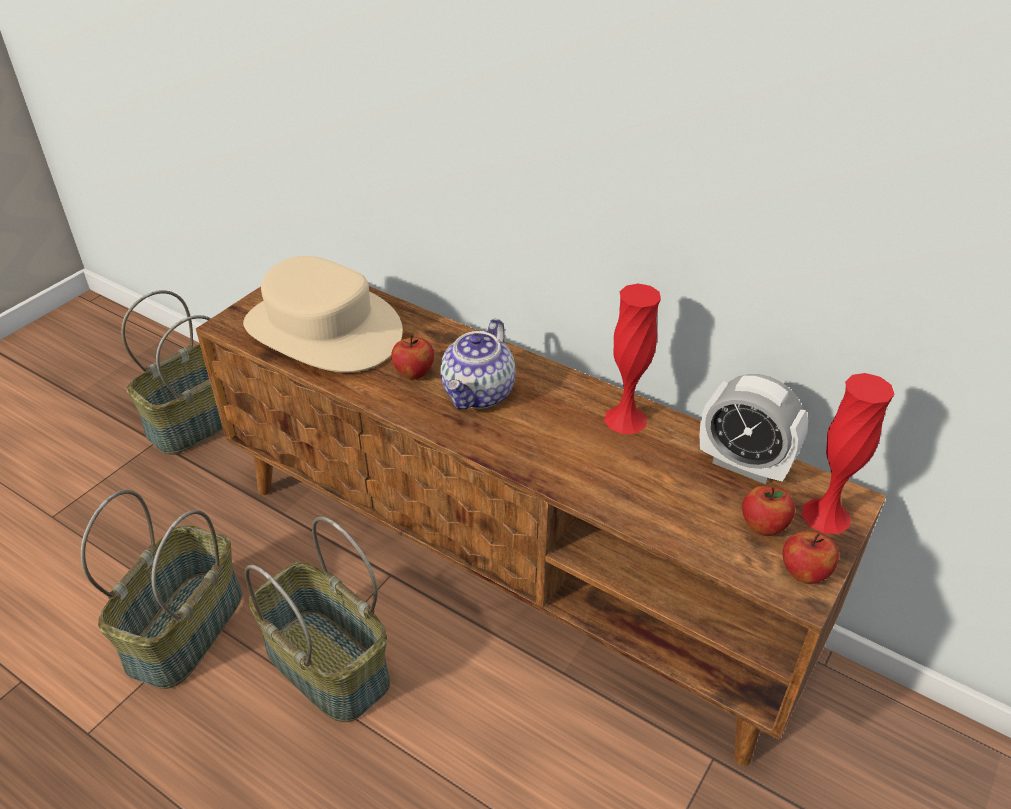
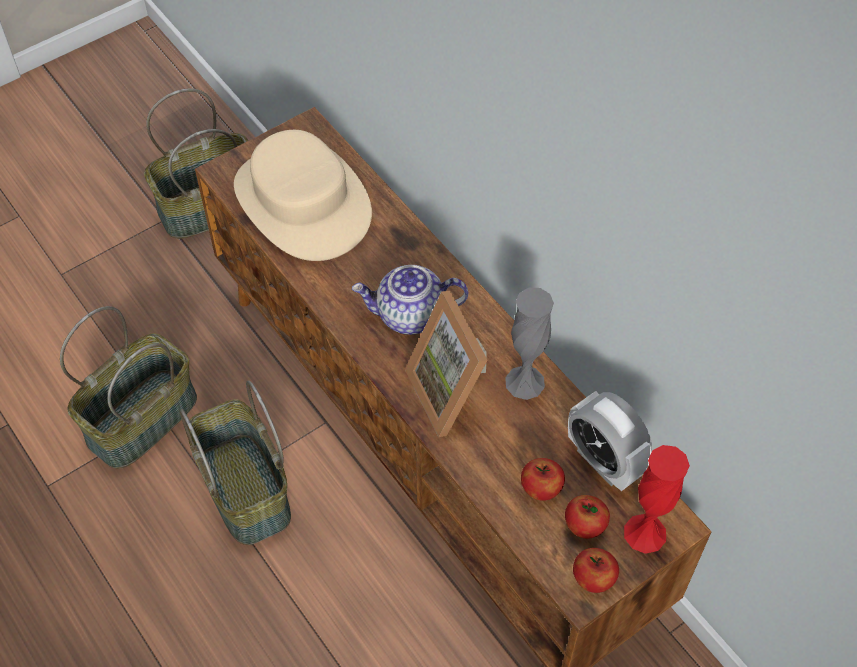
camera: 20 degrees right, 15 degrees up
apple [391,335,434,380] -> apple moved to [521,458,565,501]
teapot [440,318,516,410] -> teapot turned 45 degrees clockwise [352,265,468,335]
red vase [604,284,661,434] -> grey vase [505,288,554,400]
none -> picture frame [405,291,488,437]

